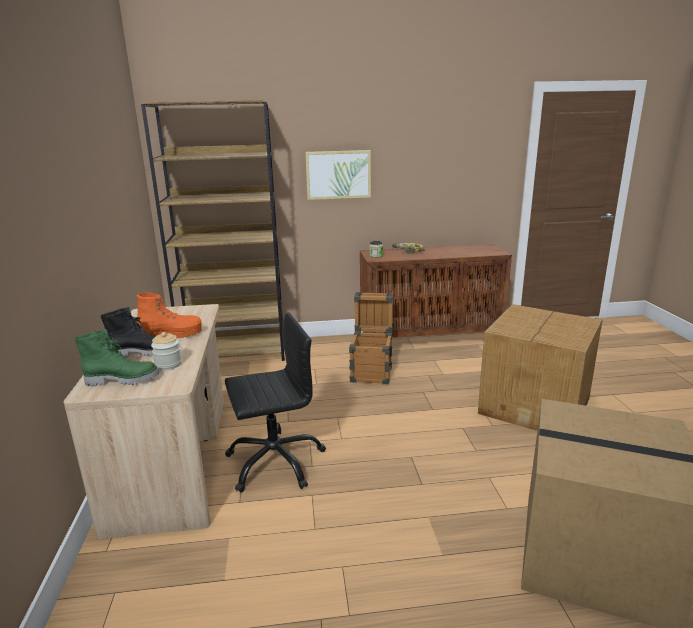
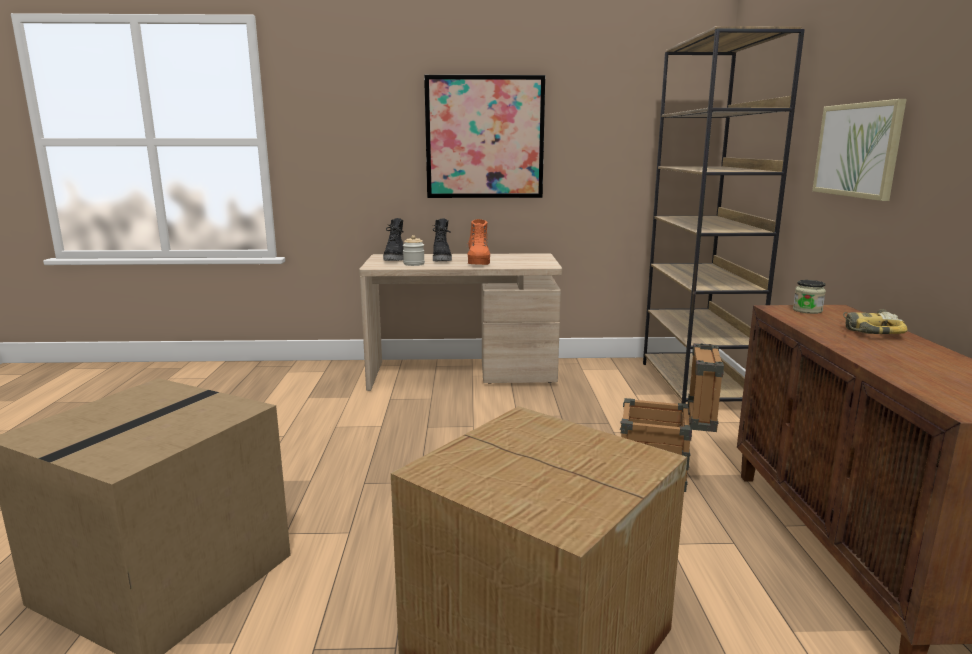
camera: 95 degrees right, 5 degrees down
green boot [74,329,159,386] -> black boot [383,218,404,261]
black office chair [225,312,326,492] -> none
none -> picture [424,75,545,198]

